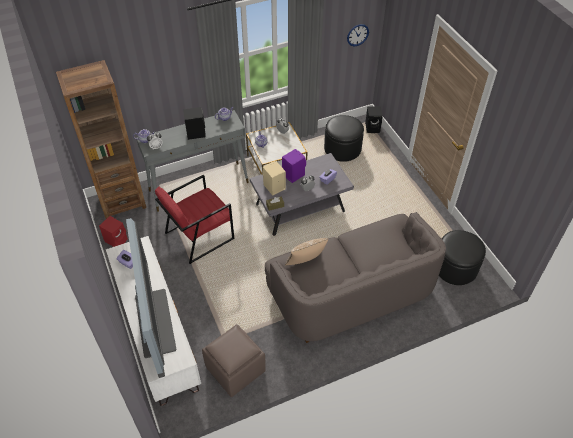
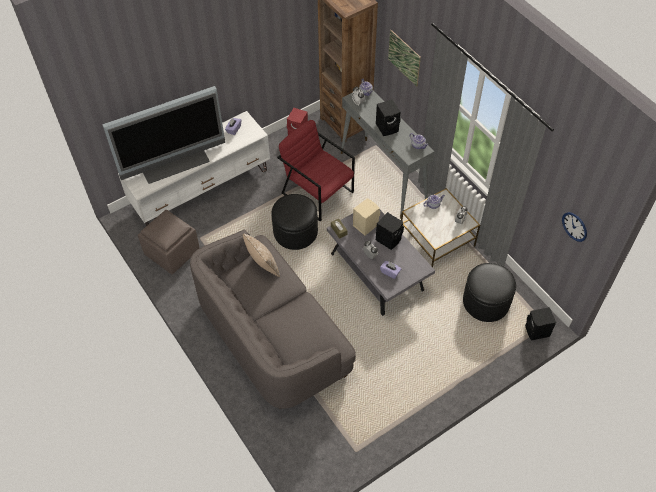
camera: 80 degrees right, 5 degrees up
purple speaker [282,149,306,183] -> black speaker [376,212,404,250]
black ottoman [439,230,486,285] -> black ottoman moved to [271,194,318,250]
none -> picture [388,30,421,86]

